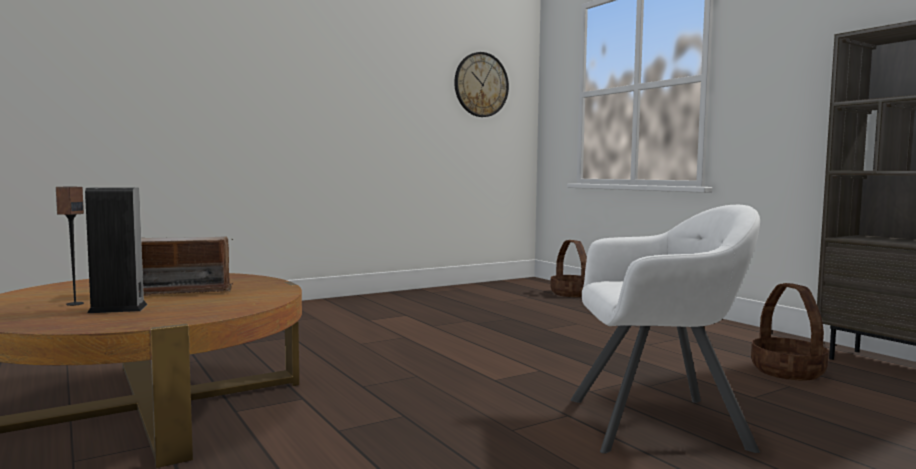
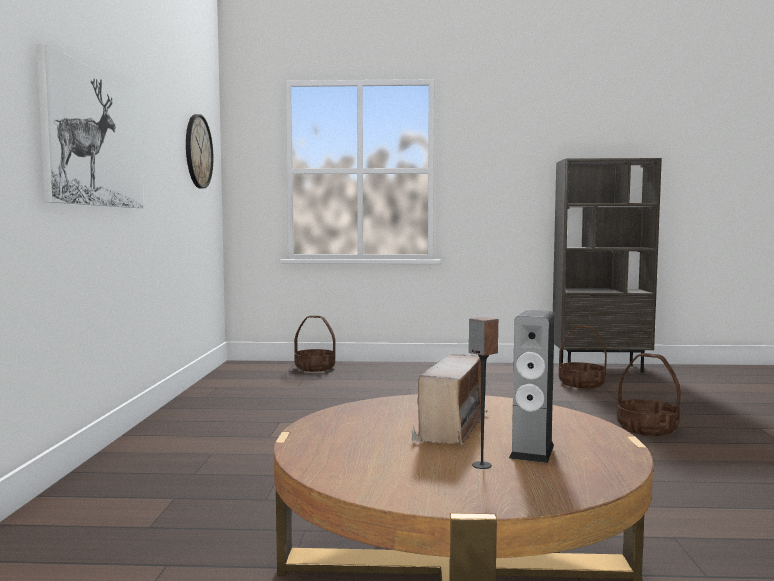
camera: 55 degrees left, 0 degrees up
white armchair [570,205,760,454] -> basket [617,353,681,436]
none -> picture [37,44,144,208]

